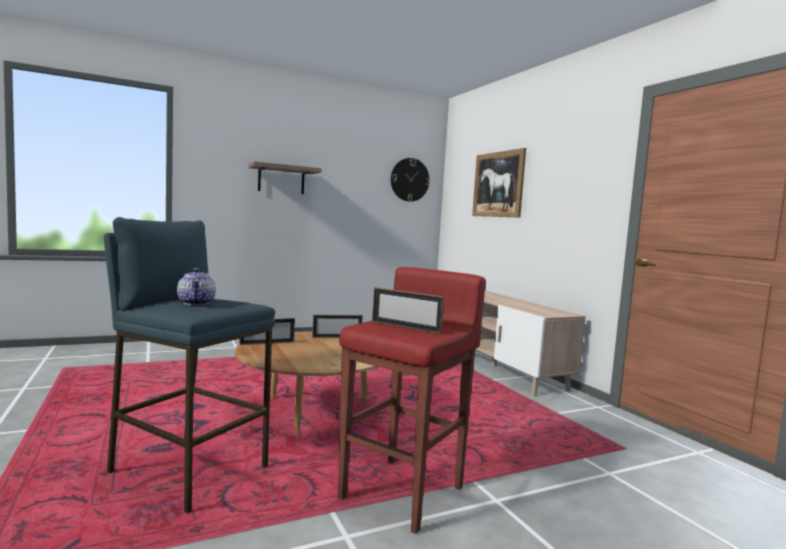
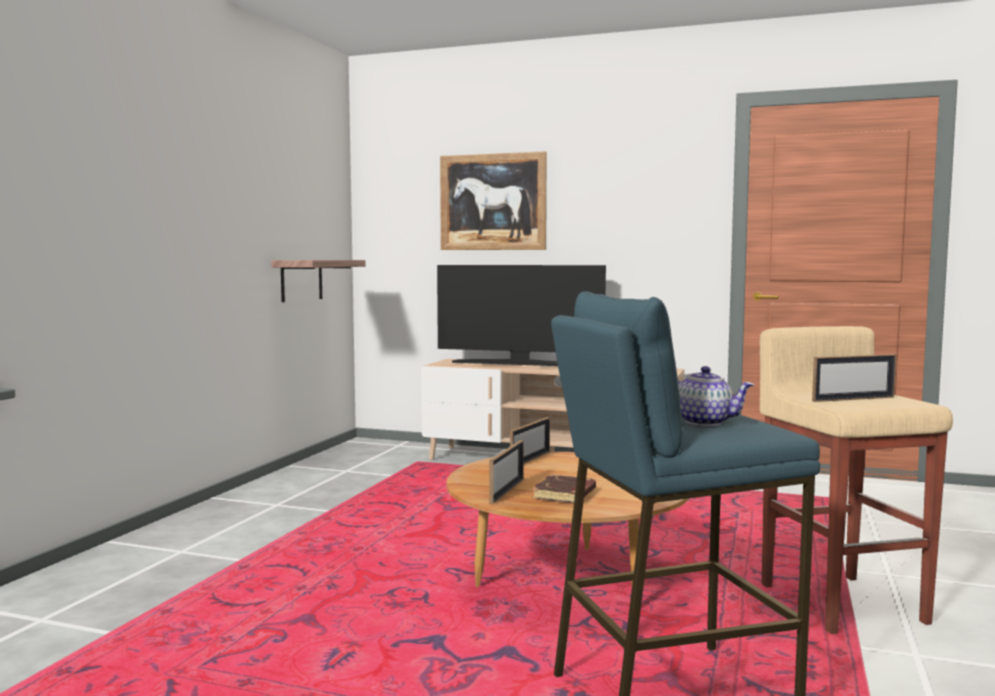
camera: 45 degrees left, 0 degrees up
shelf [249,161,322,194] -> shelf moved to [271,260,366,302]
red stool [338,267,486,534] -> beige stool [760,326,953,634]
wall clock [391,158,430,202] -> none
none -> television [437,265,606,366]
none -> brown book [532,474,596,503]

